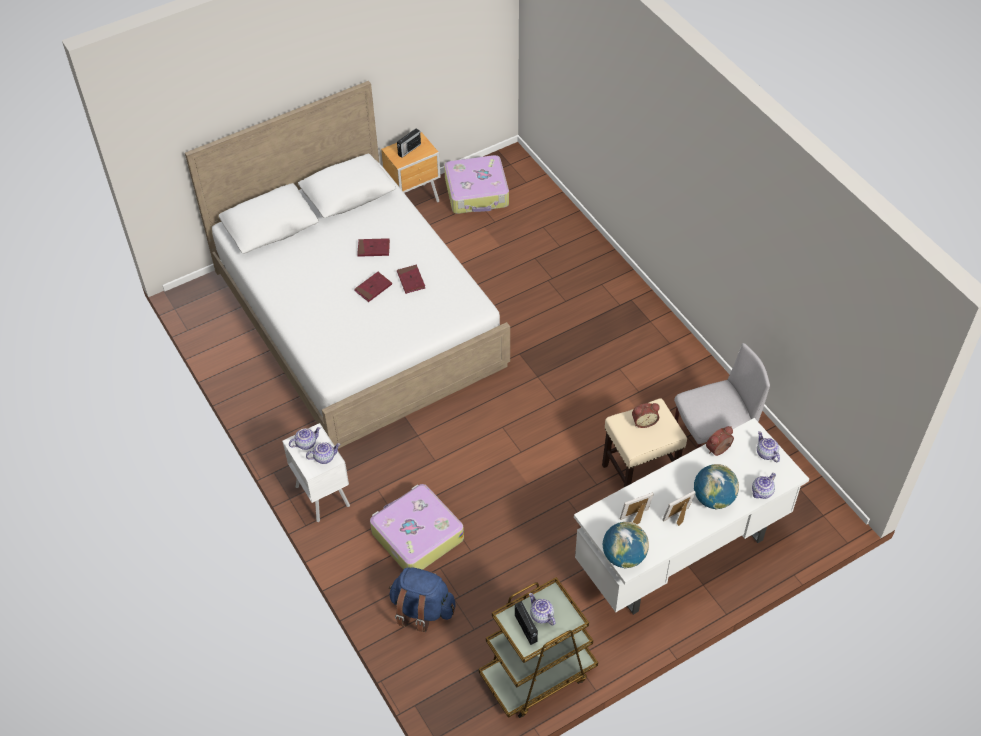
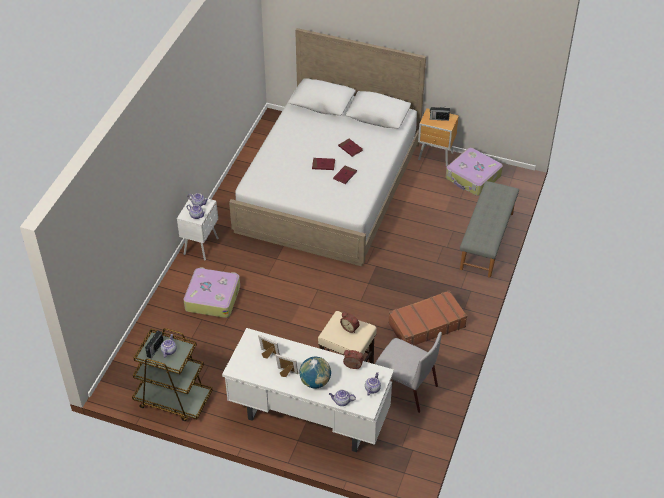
camera: 50 degrees right, 5 degrees down
blue backpack [389,567,456,632] -> none
globe [603,522,649,569] -> none
none -> brown suitcase [388,290,467,345]
none -> grey bench [460,181,519,278]

